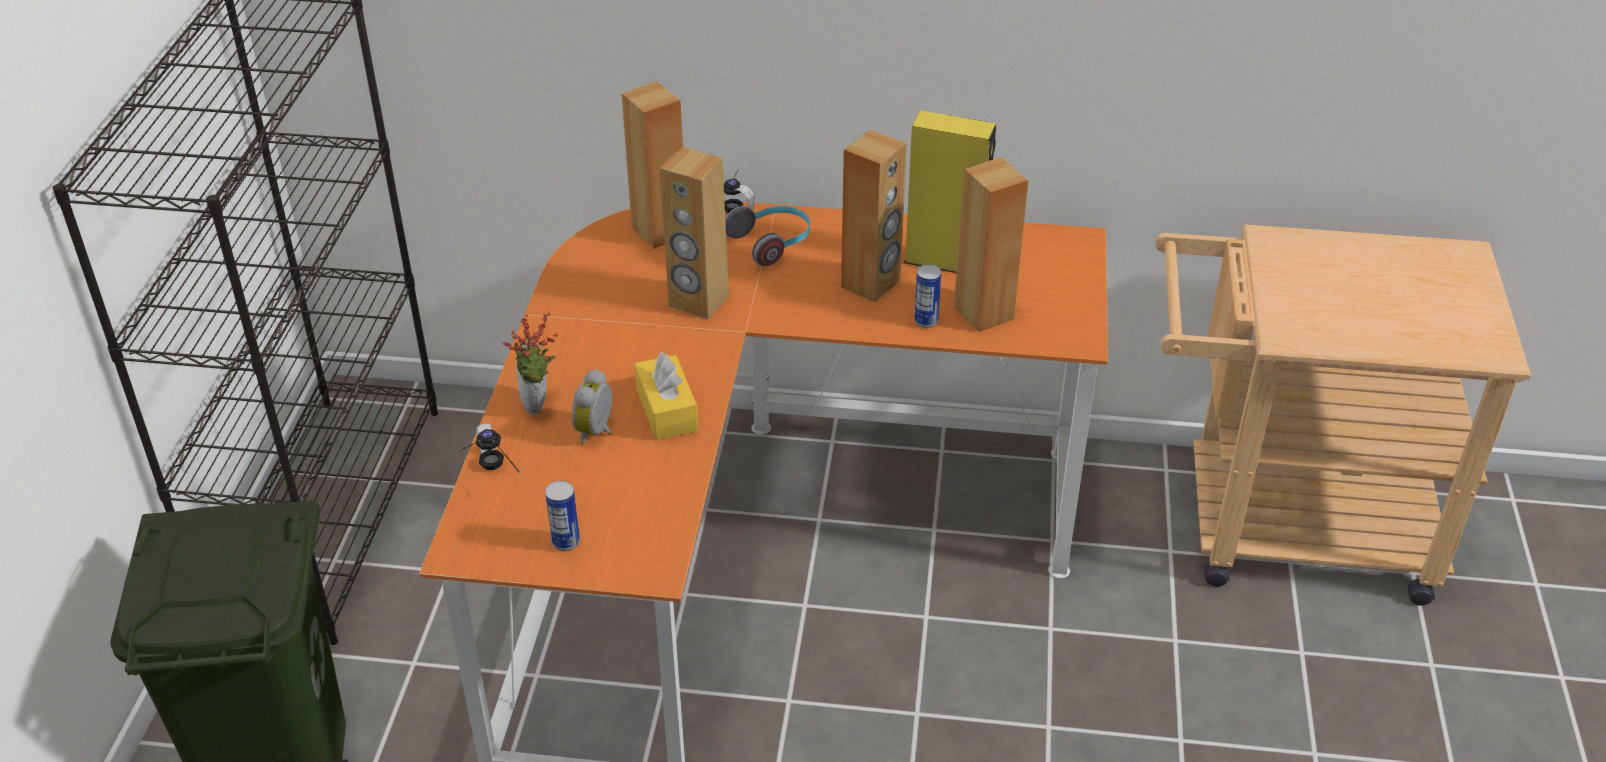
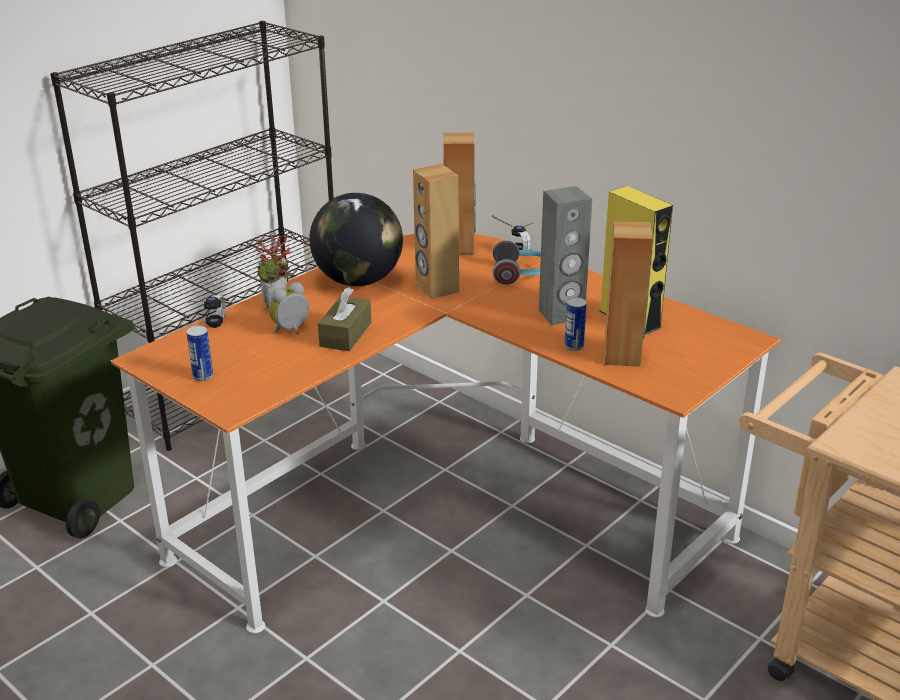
camera: 35 degrees right, 10 degrees down
yellow tissue box [635,351,698,440] -> brown tissue box [318,287,371,351]
brown speaker [841,130,907,302] -> grey speaker [539,186,592,325]
none -> globe [309,193,403,286]

